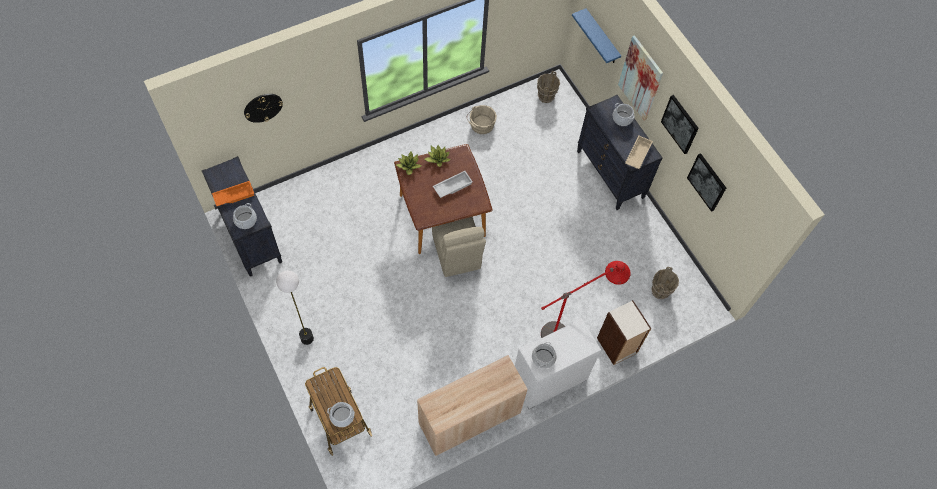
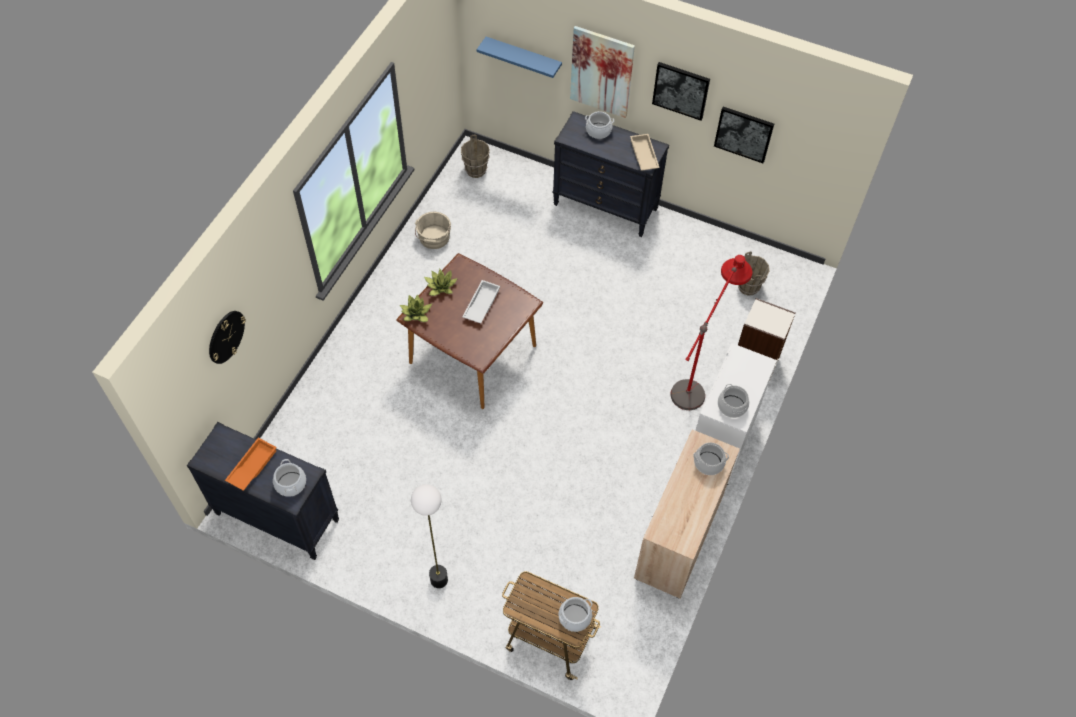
camera: 35 degrees left, 5 degrees down
beige chair [432,217,486,277] -> none
none -> cooking pot [693,442,729,475]

